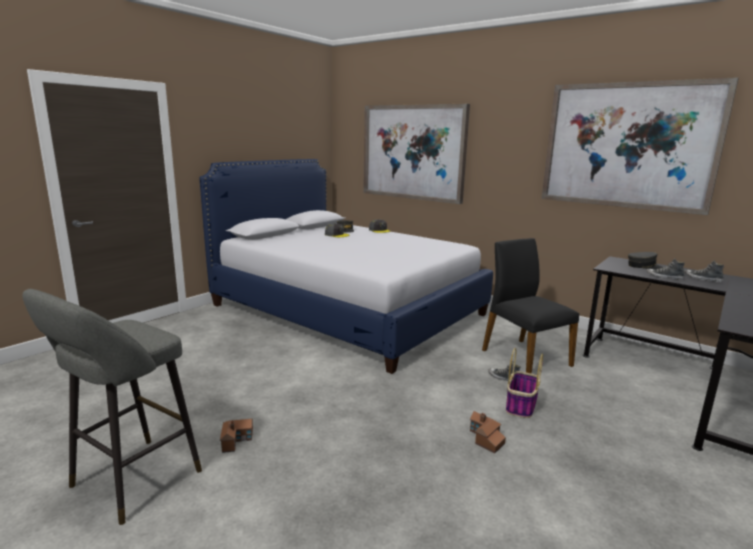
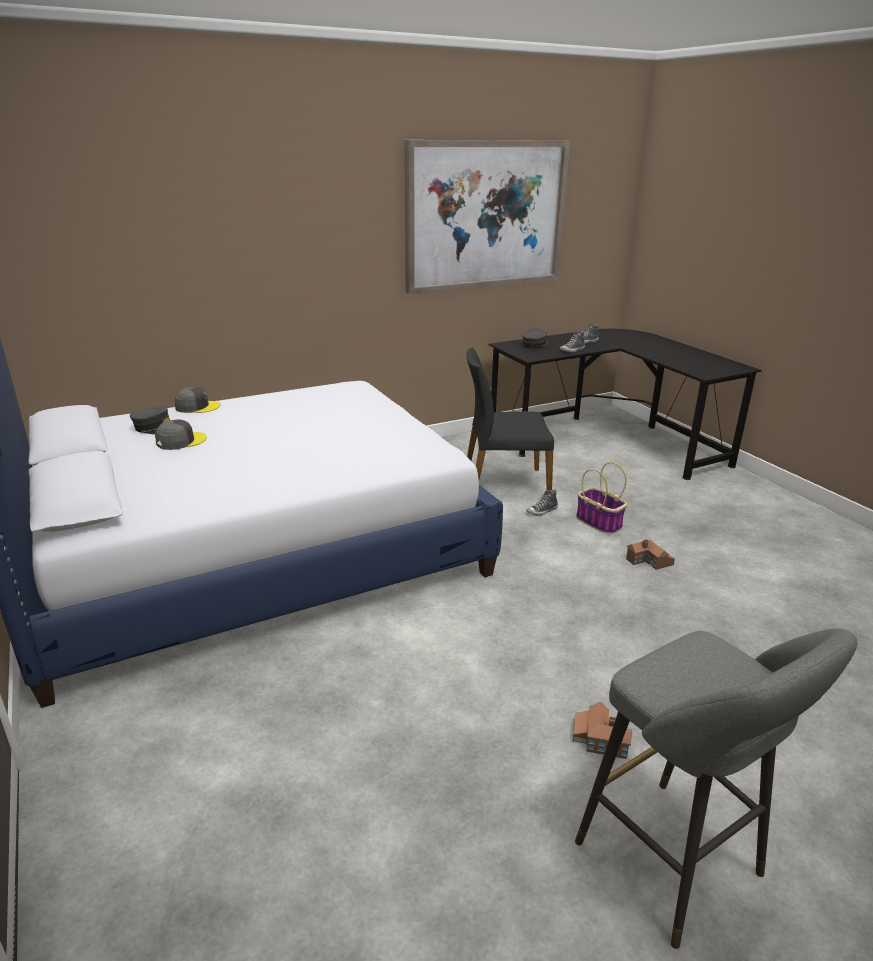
camera: 65 degrees left, 10 degrees up
picture [363,104,470,204] -> none

